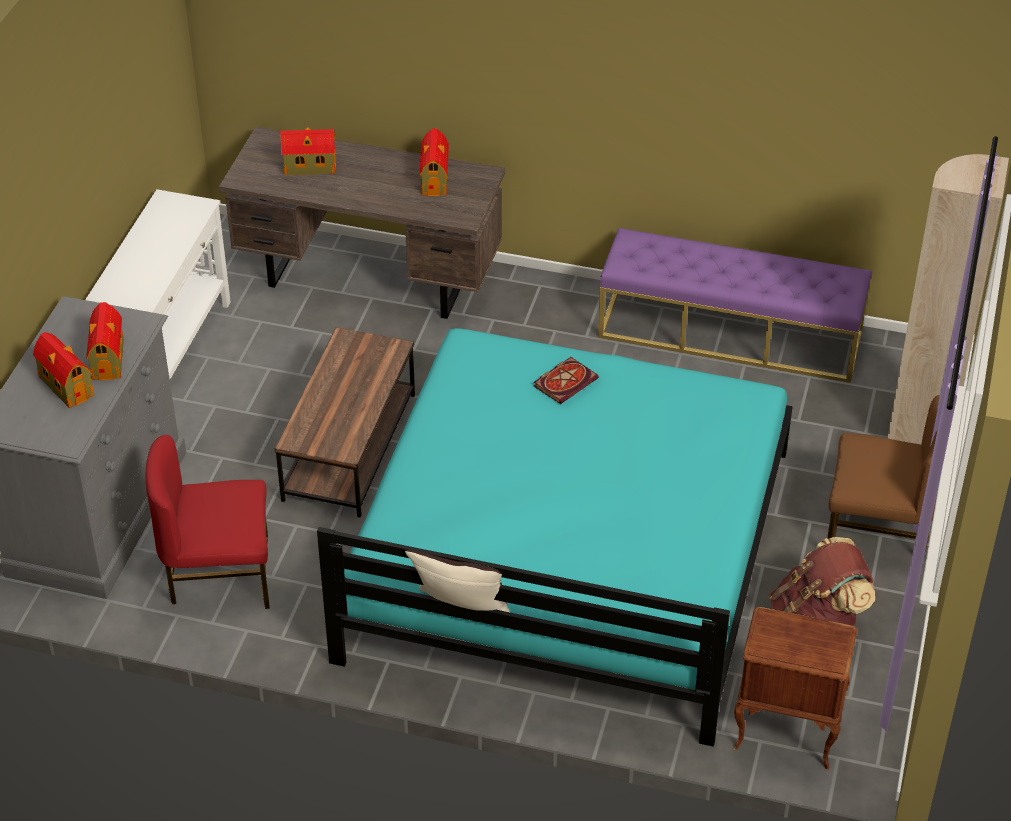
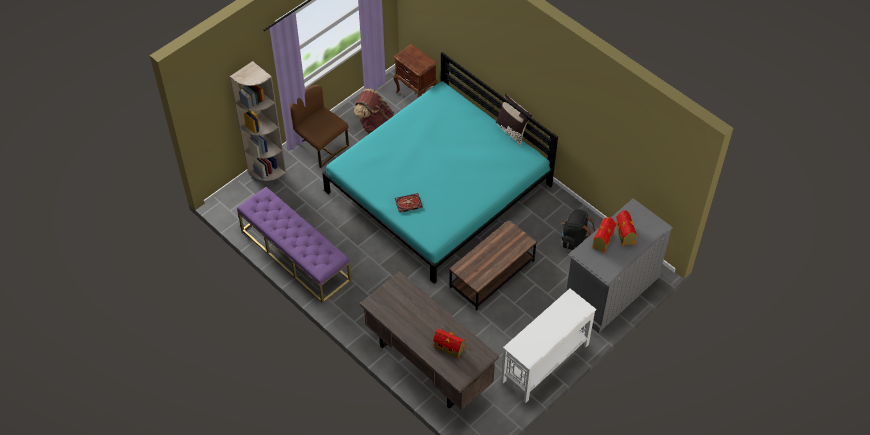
camera: 150 degrees left, 10 degrees up
red chair [146,435,270,609] -> black backpack [561,209,596,250]
toy house [419,129,449,196] -> none

